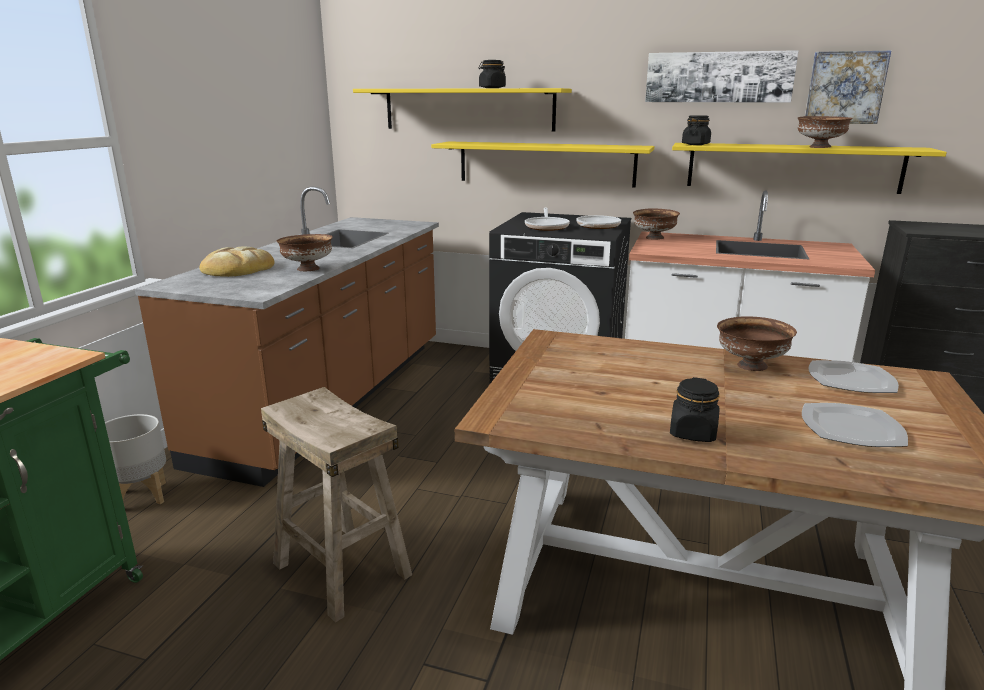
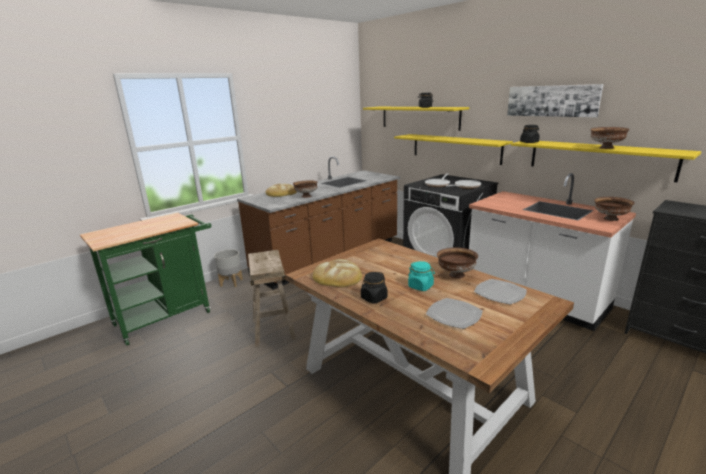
camera: 30 degrees right, 0 degrees up
brown bowl [633,208,680,240] -> brown bowl moved to [594,197,635,221]
picture [805,51,891,124] -> none
none -> bread [313,259,362,287]
none -> turquoise jar [408,261,435,291]

